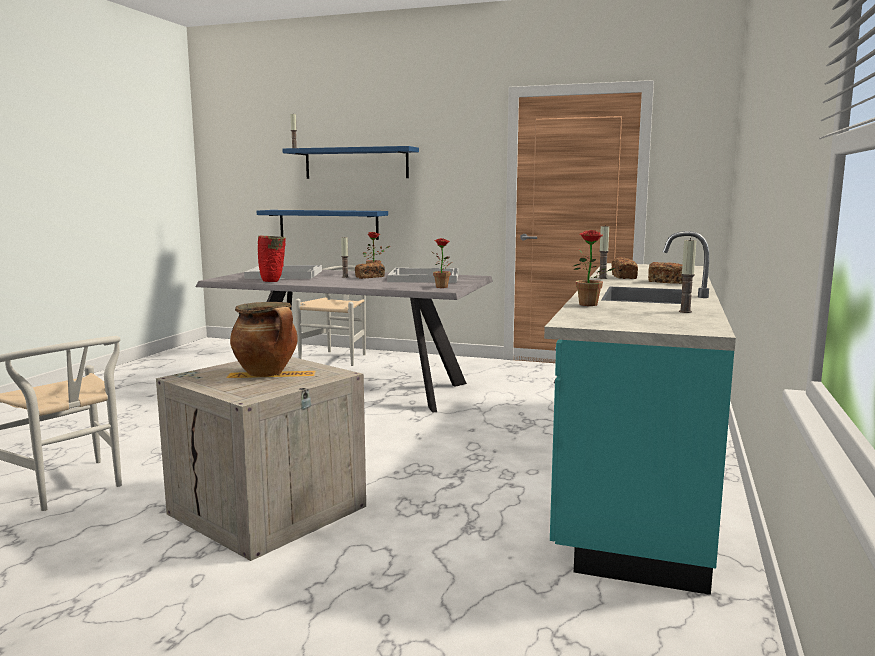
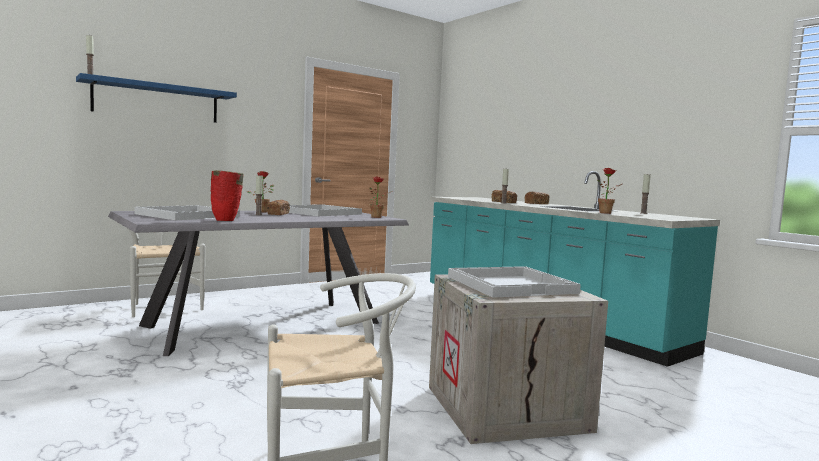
camera: 55 degrees left, 5 degrees down
cooking pot [230,302,298,377] -> white tray [448,266,581,298]
blue shelf [257,210,388,240] -> none

